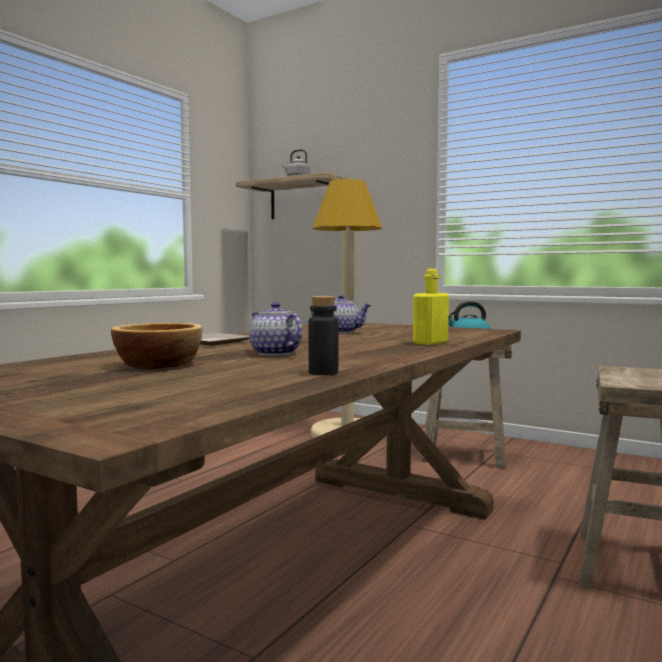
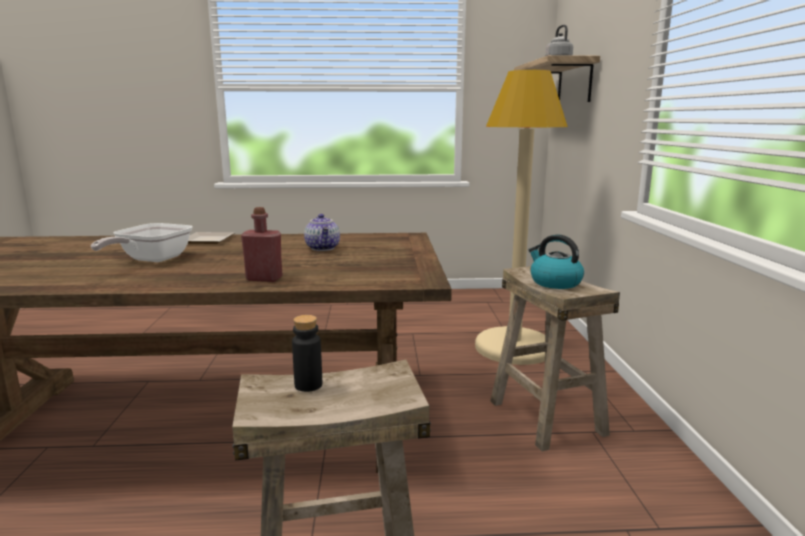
camera: 55 degrees right, 10 degrees up
bowl [111,323,202,370] -> none
teapot [249,302,303,356] -> frying pan [91,223,193,262]
black bottle [308,296,339,375] -> black bottle moved to [292,315,322,392]
yellow bottle [413,268,449,345] -> red bottle [241,207,283,282]

